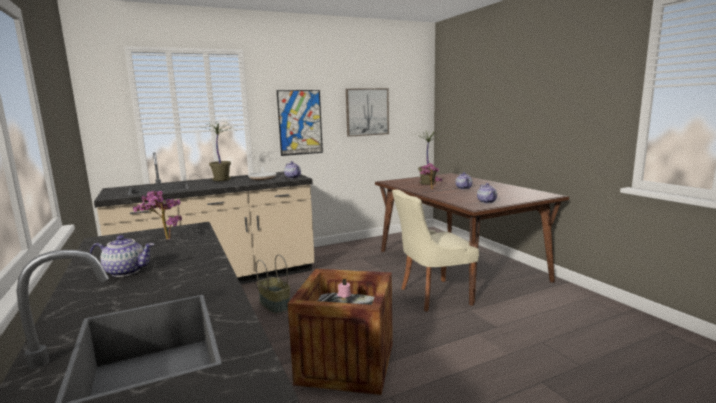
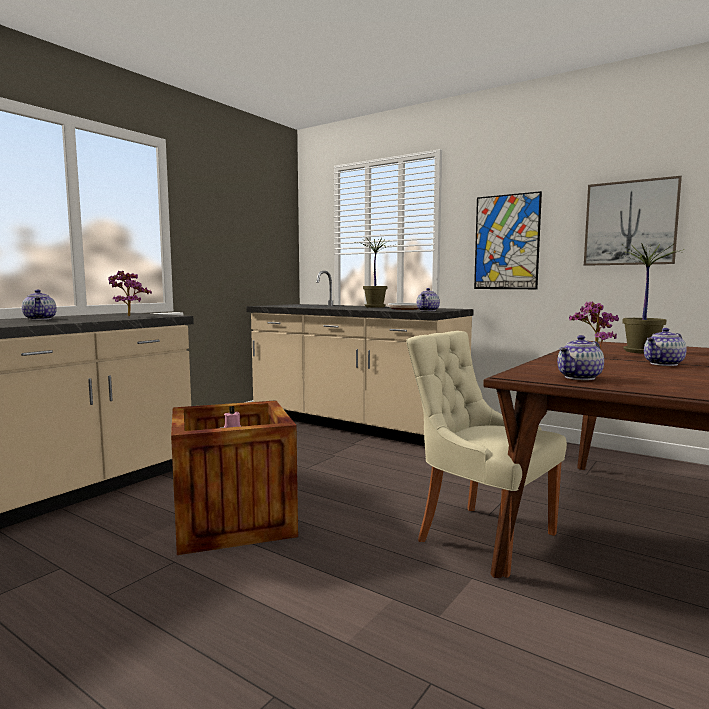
camera: 60 degrees right, 5 degrees down
basket [256,255,290,314] -> none

